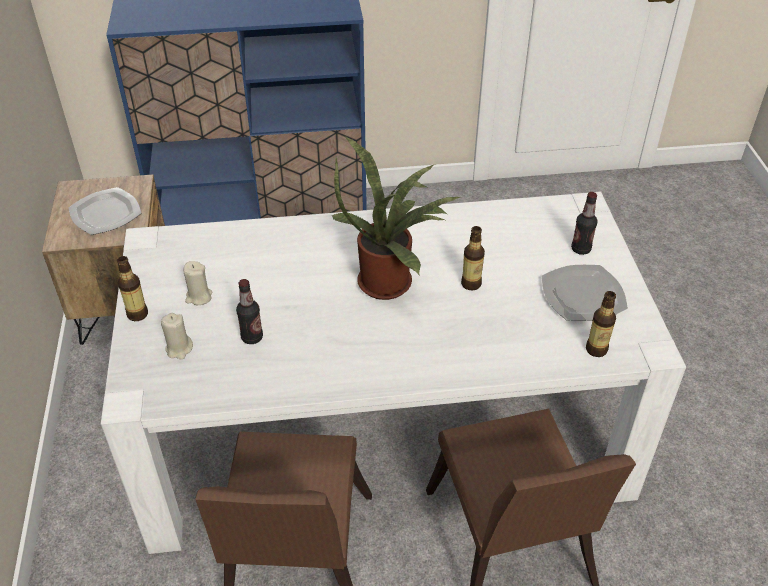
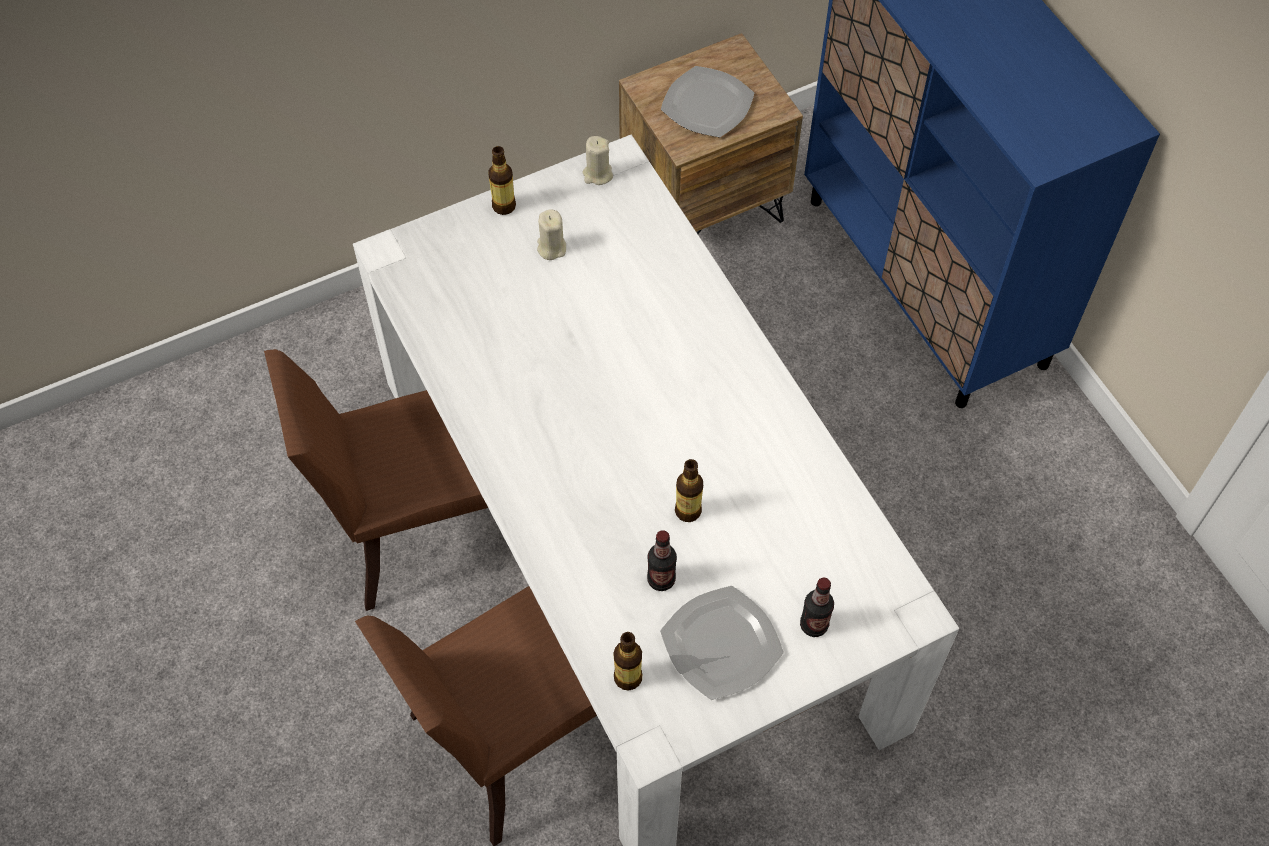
camera: 70 degrees right, 15 degrees up
beige candle [161,313,193,360] -> beige candle moved to [583,136,613,185]
bottle [236,279,263,344] -> bottle moved to [647,530,677,591]
potted plant [332,137,461,300] -> none

